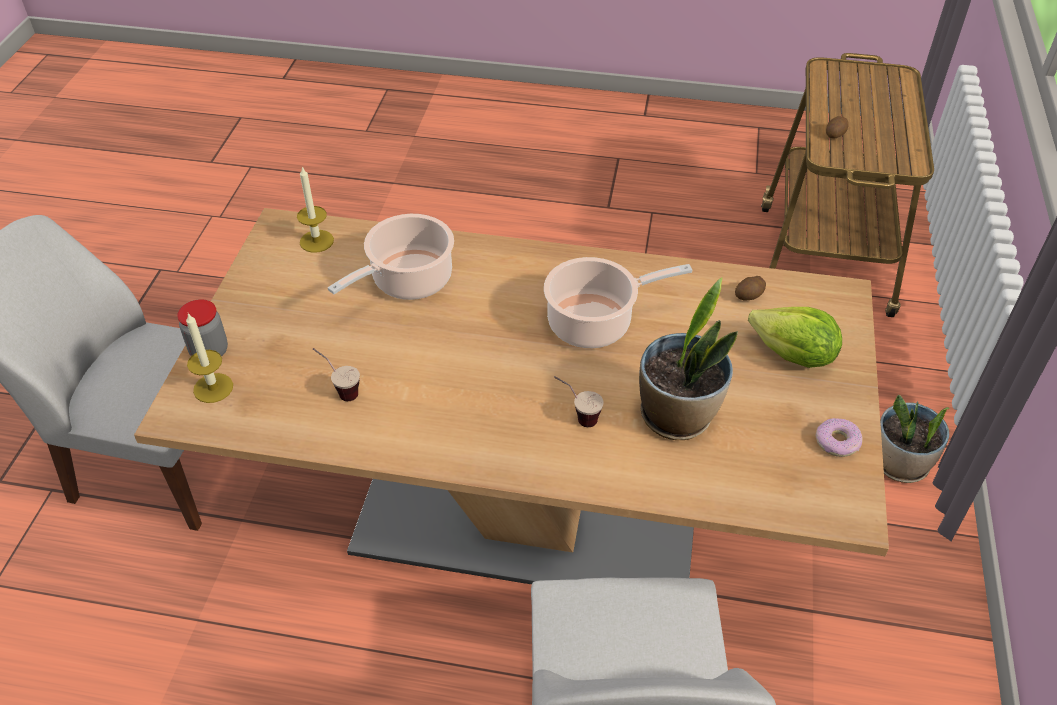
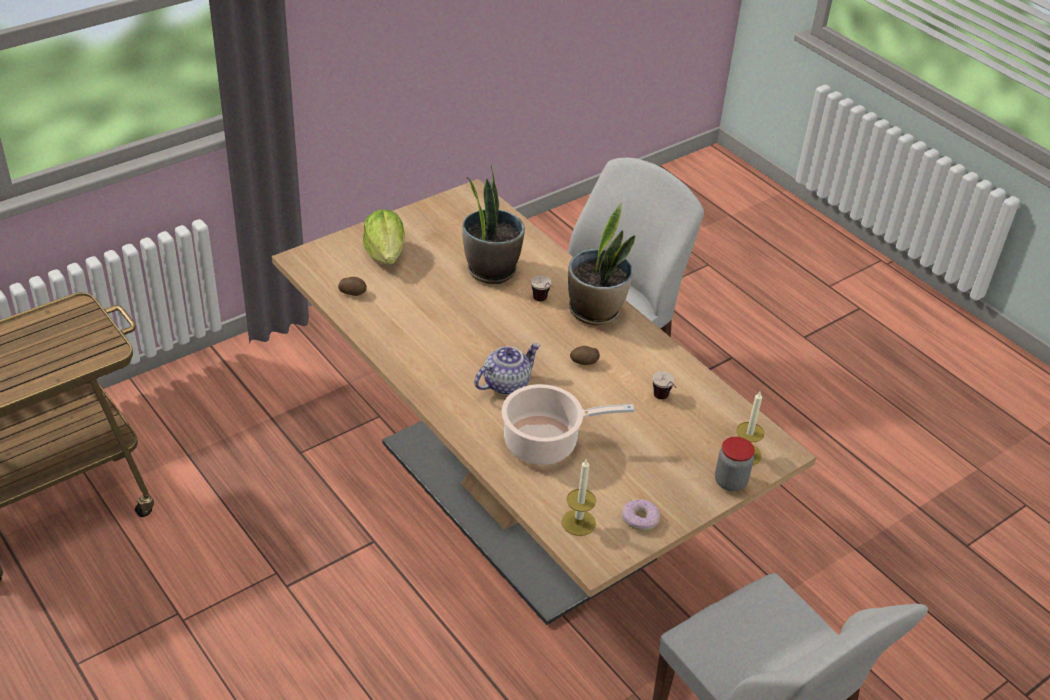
camera: 140 degrees left, 5 degrees down
cooking pot [544,257,692,348] -> none
donut [816,418,863,457] -> donut moved to [622,499,660,531]
potato [826,116,848,138] -> potato moved to [570,346,600,365]
potted plant [880,395,950,483] -> potted plant moved to [568,203,636,325]
none -> teapot [474,343,540,395]

